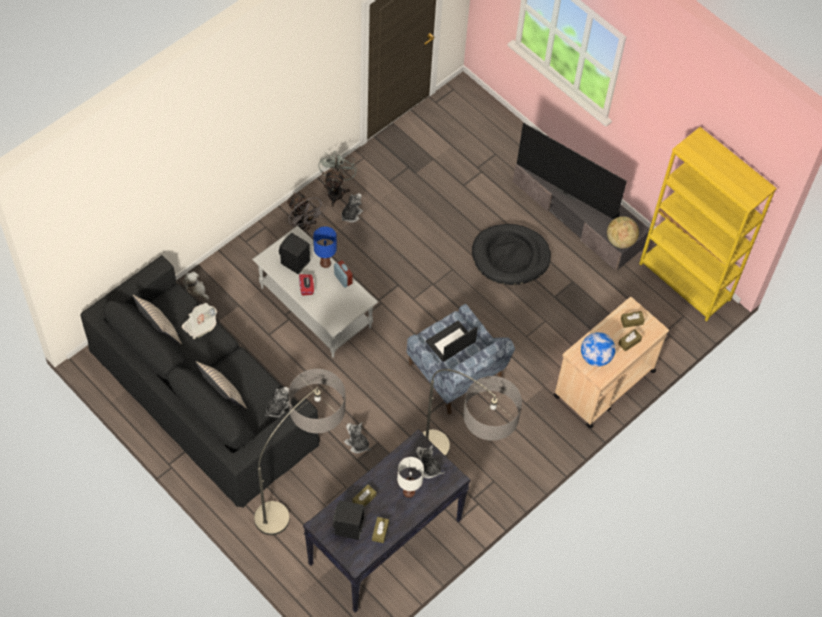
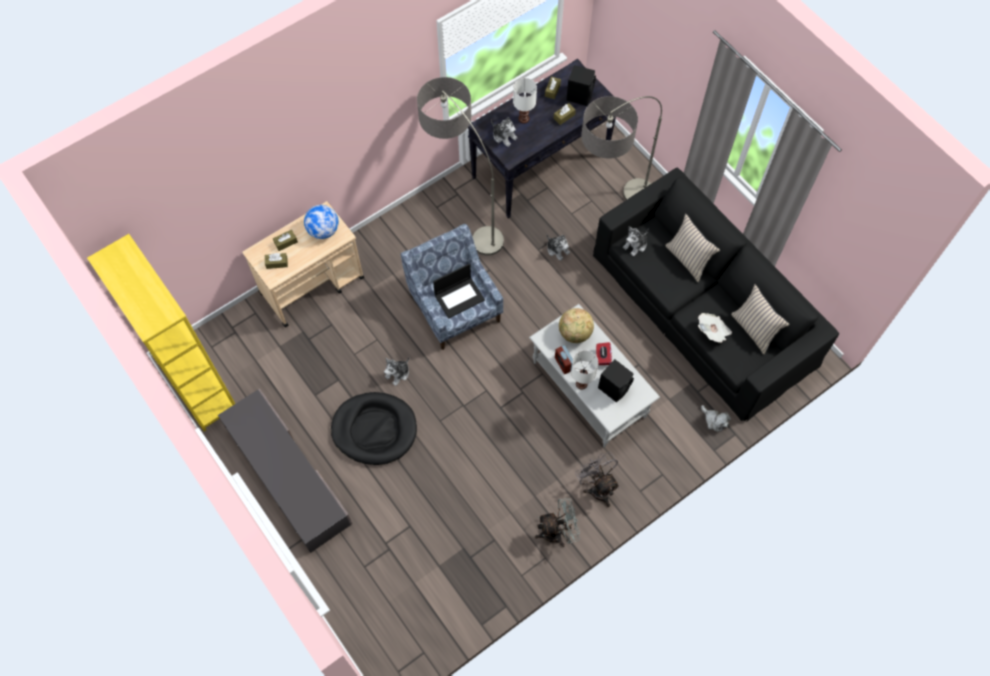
camera: 170 degrees left, 5 degrees up
blue table lamp [313,226,337,268] -> white table lamp [571,351,598,390]
grey fan [318,150,357,207] -> grey fan turned 120 degrees counterclockwise [535,498,580,547]
plush toy [341,193,363,223] -> plush toy moved to [384,357,409,386]
television [517,123,627,219] -> none
globe [607,216,639,248] -> globe moved to [559,308,594,343]

